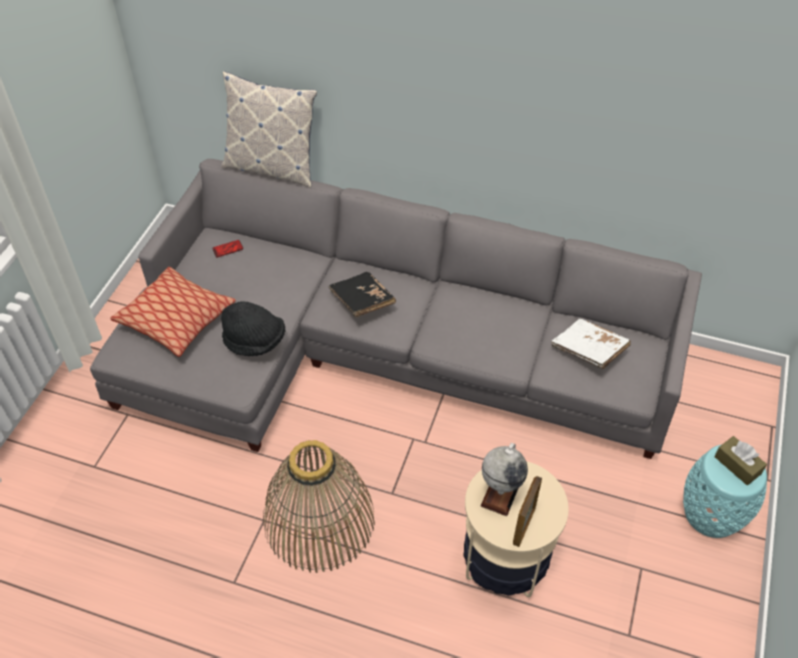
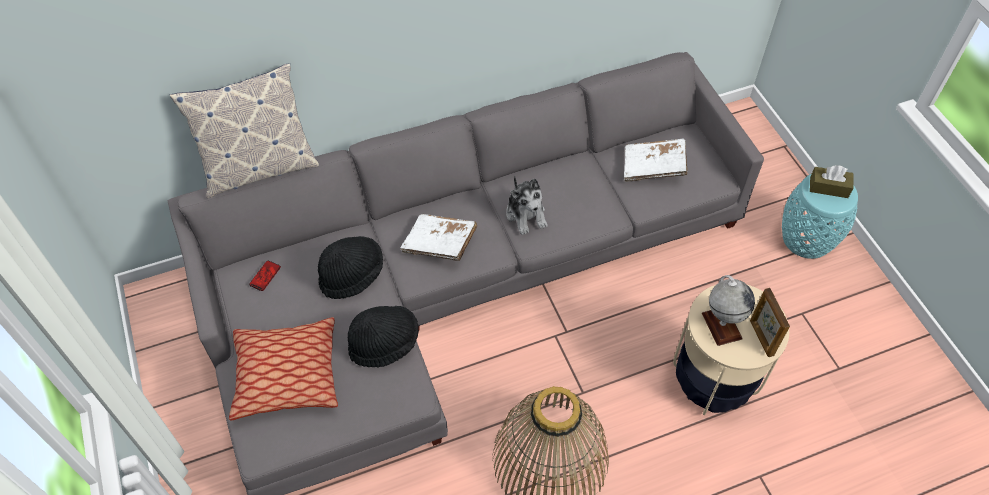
camera: 40 degrees left, 5 degrees up
black book [329,272,396,318] -> white book [400,214,477,261]
none -> black hat [318,236,383,299]
none -> plush toy [506,176,548,235]

